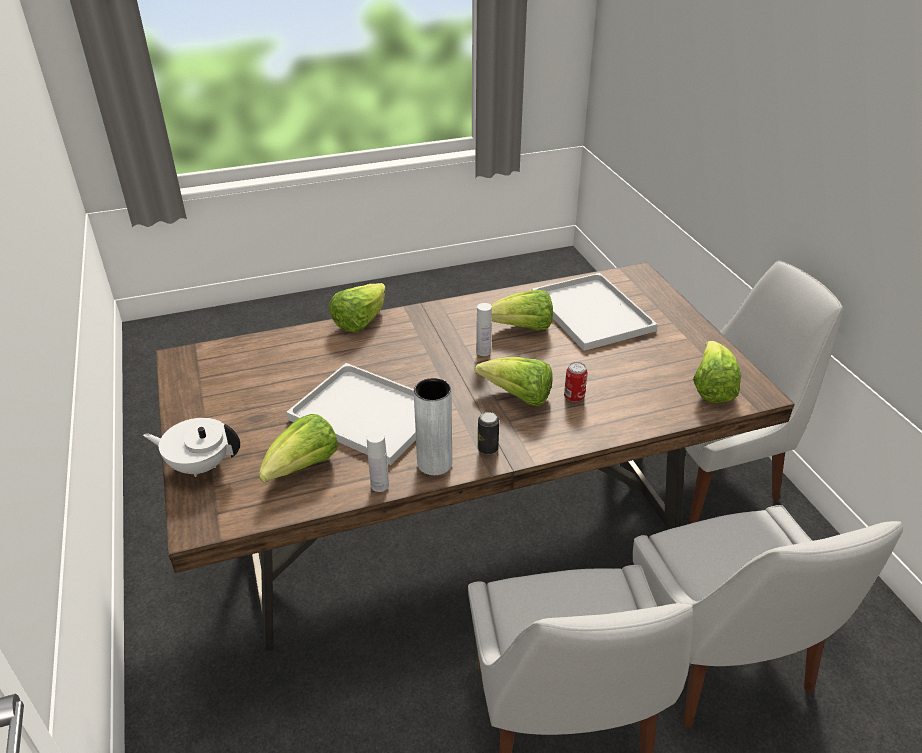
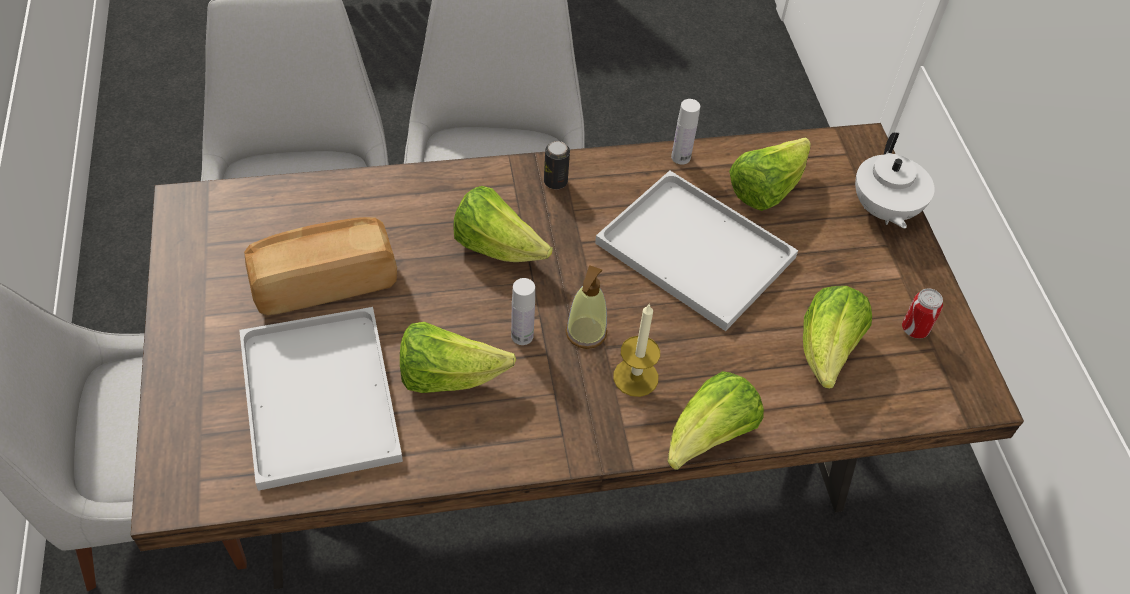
camera: 175 degrees left, 15 degrees up
white teapot [143,418,240,477] -> white teapot turned 75 degrees clockwise [855,132,934,229]
grey vase [414,378,452,475] -> none
can [564,362,588,402] -> can moved to [902,288,943,339]
lettuce [693,341,741,403] -> lettuce moved to [803,286,872,389]
none -> bread [244,217,397,315]
none -> soap dispenser [565,265,607,349]
none -> candle [613,303,660,397]

